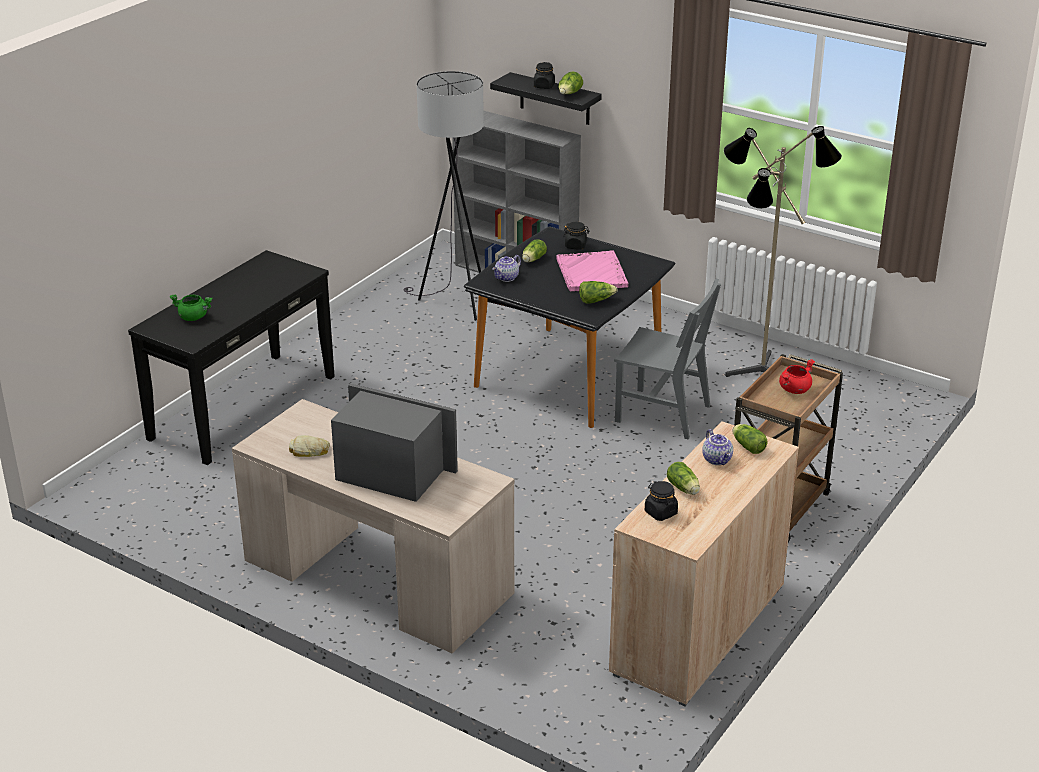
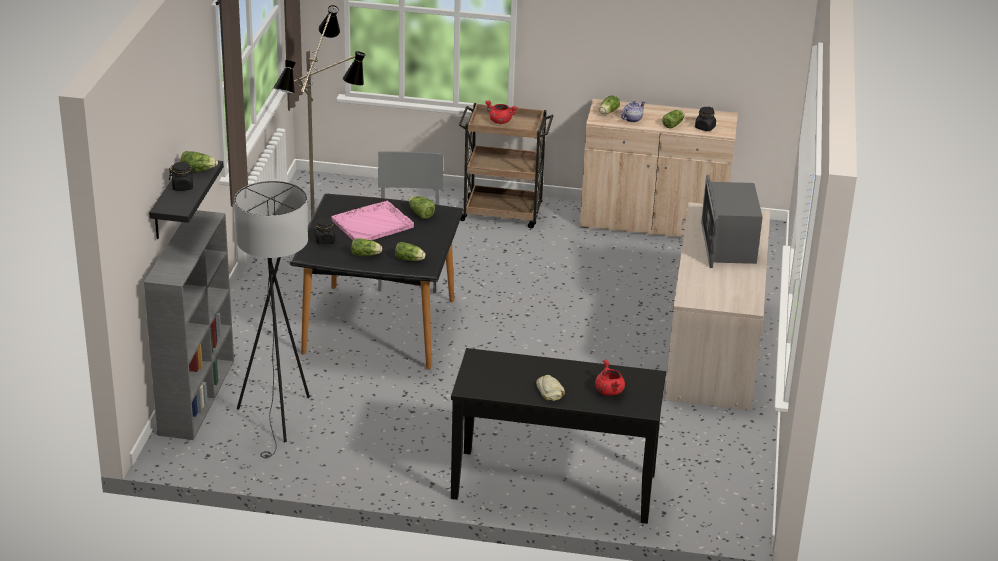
camera: 115 degrees left, 0 degrees up
green cooking pot [169,294,212,321] -> red cooking pot [595,360,625,396]
bread [289,435,330,457] -> bread moved to [536,375,565,401]
teapot [492,255,521,282] -> lettuce [395,242,426,261]

